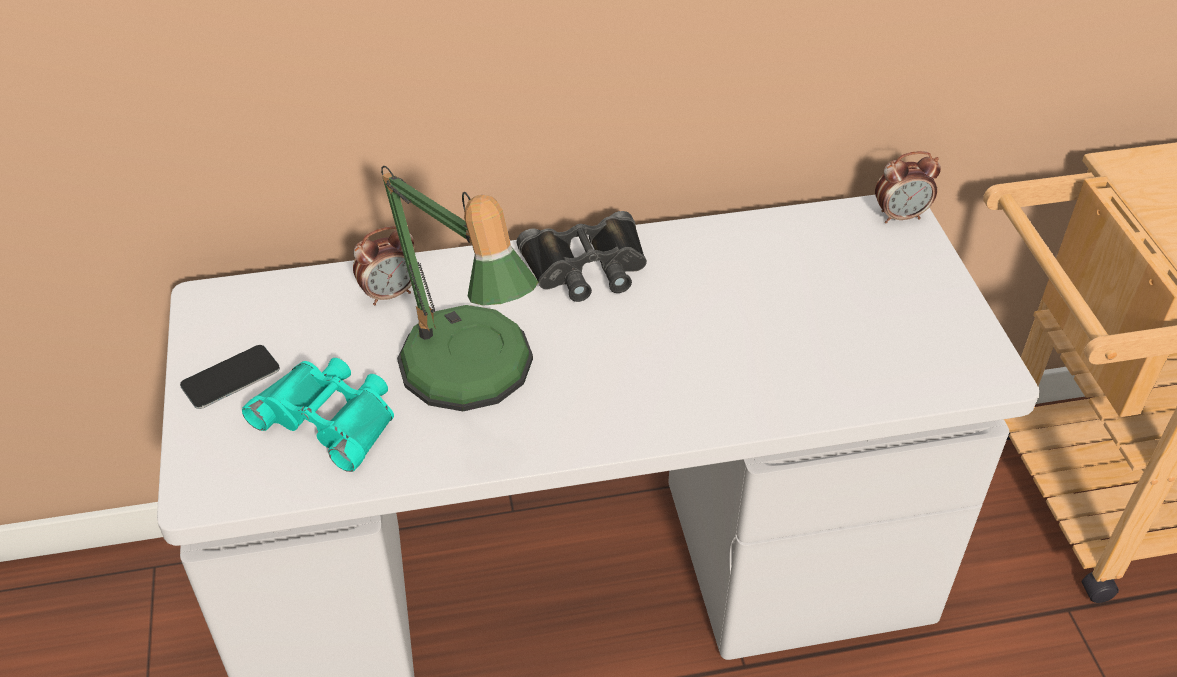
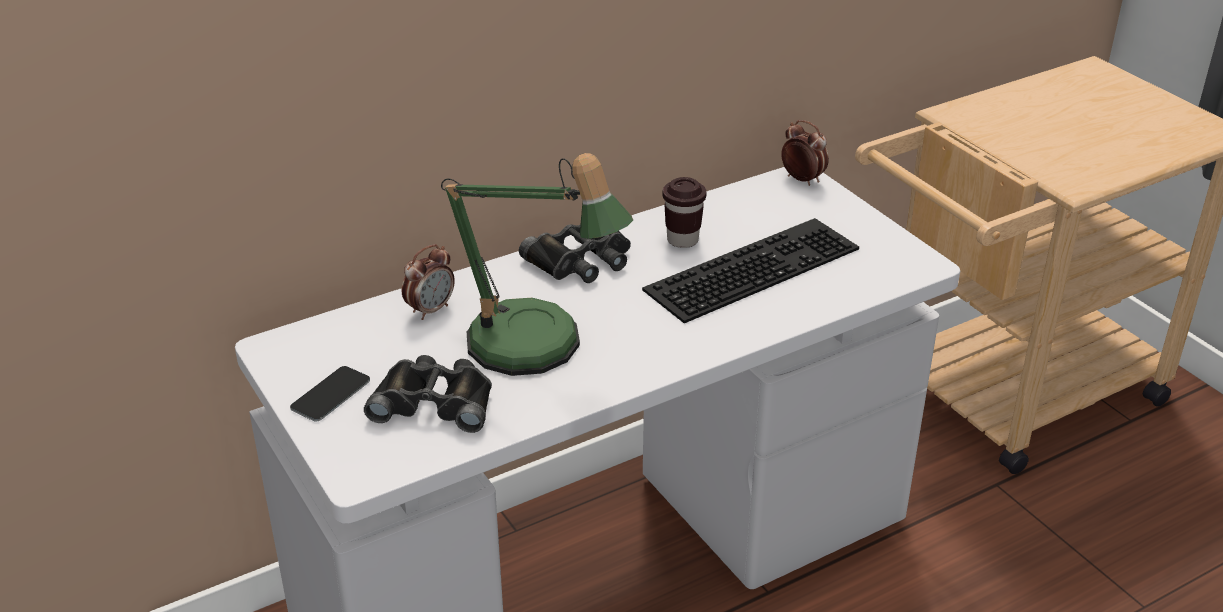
camera: 20 degrees left, 10 degrees down
turquoise binoculars [242,358,394,472] -> black binoculars [364,355,492,433]
alarm clock [875,151,941,223] -> alarm clock turned 105 degrees counterclockwise [781,120,829,186]
none -> keyboard [642,218,859,323]
none -> brown cup [663,177,707,248]

